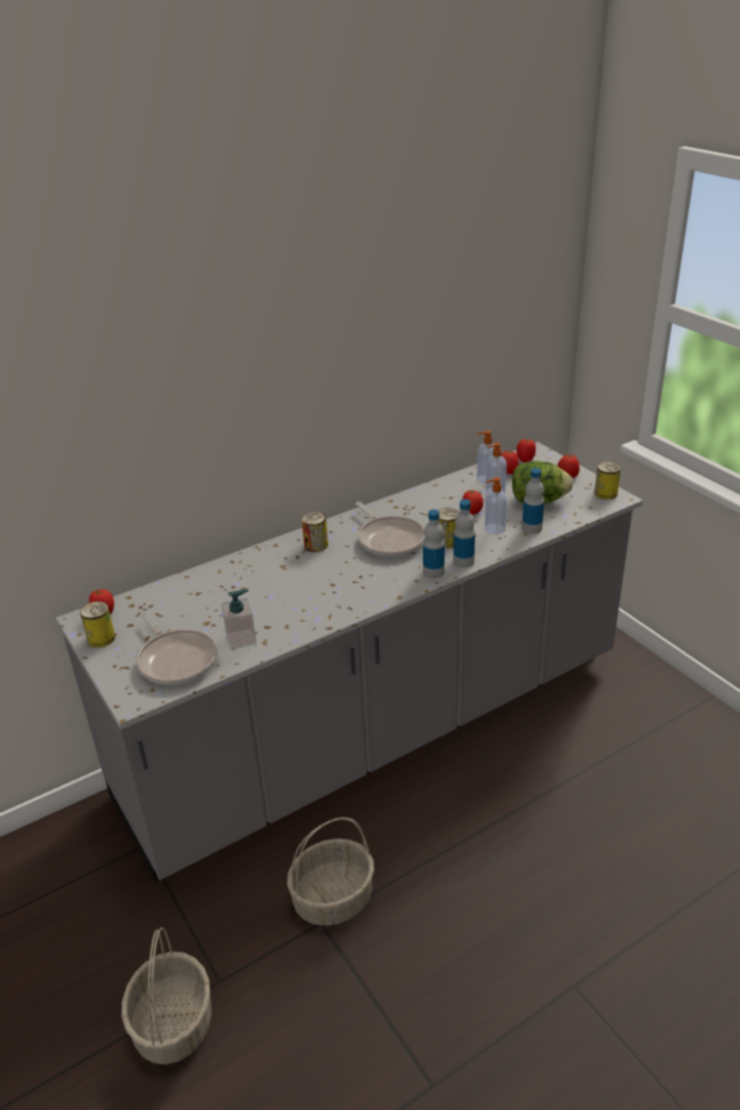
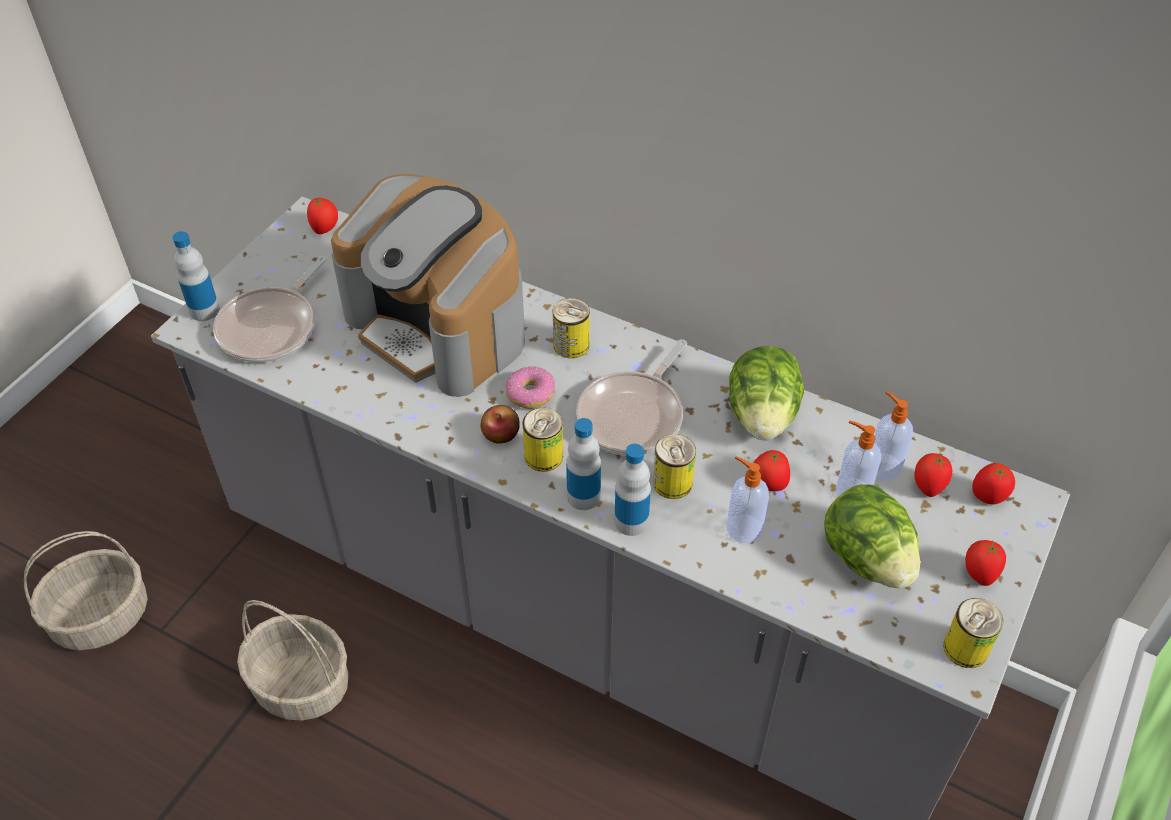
camera: 60 degrees right, 15 degrees up
can [80,601,115,648] -> can moved to [522,408,563,472]
soap dispenser [221,589,257,650] -> none
bottle [522,468,544,534] -> bottle moved to [173,231,220,321]
none -> coffee machine [331,174,525,397]
none -> apple [481,405,520,444]
none -> donut [505,366,555,409]
none -> lettuce [729,346,804,441]

